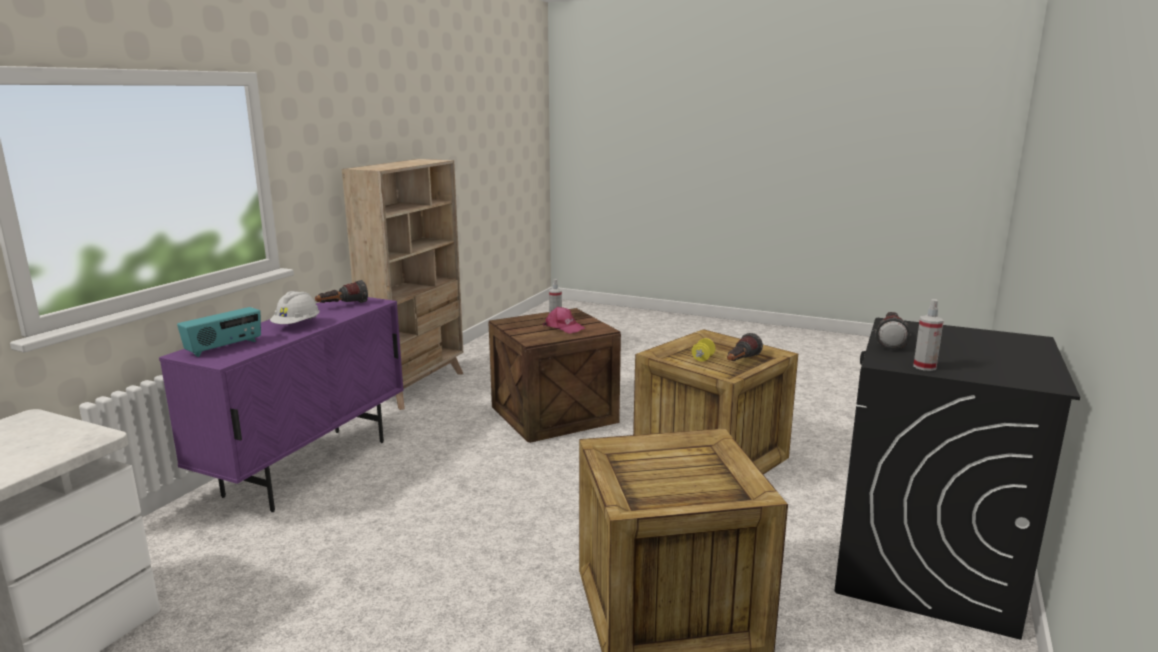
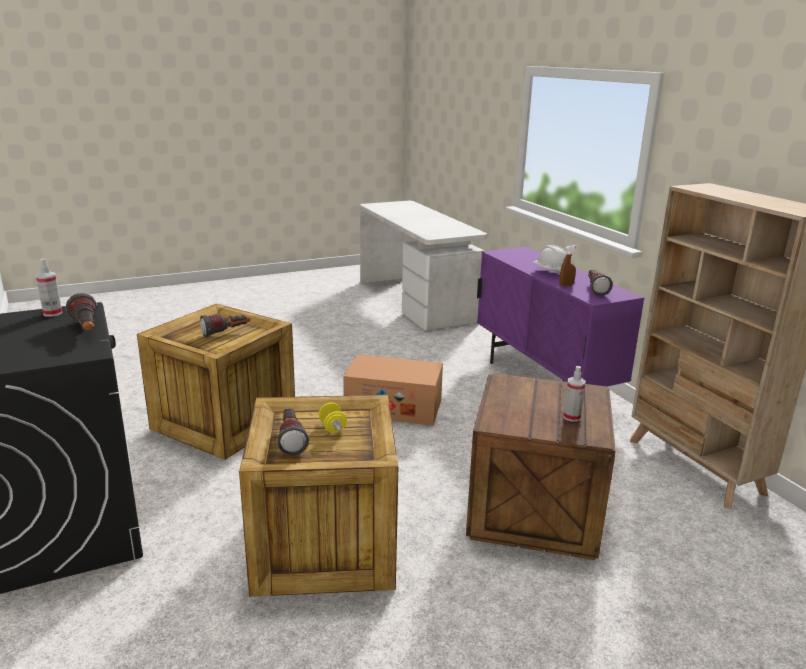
camera: 130 degrees right, 5 degrees up
radio [177,307,261,357] -> none
pink cap [543,307,585,334] -> none
none -> flashlight [200,315,250,337]
none -> cardboard box [343,354,443,425]
none -> brown spray bottle [560,245,577,286]

